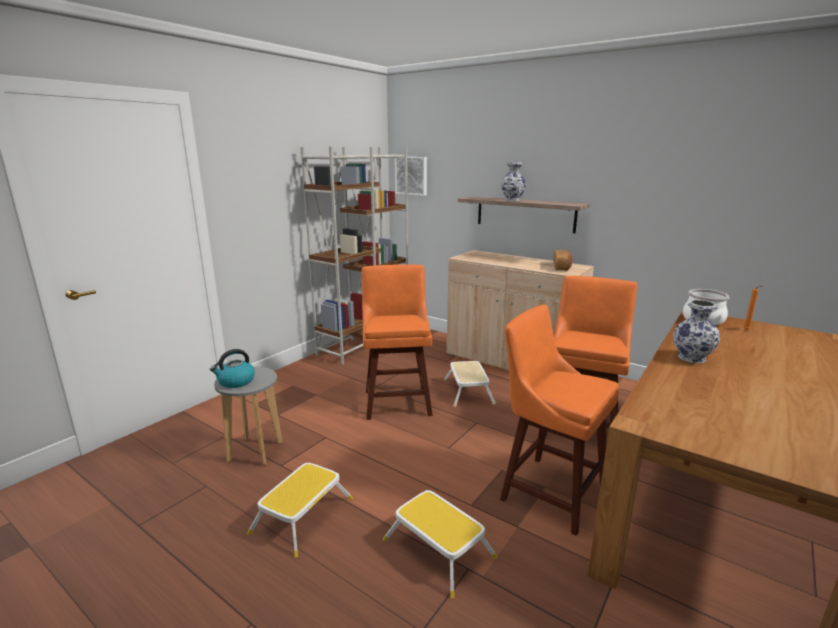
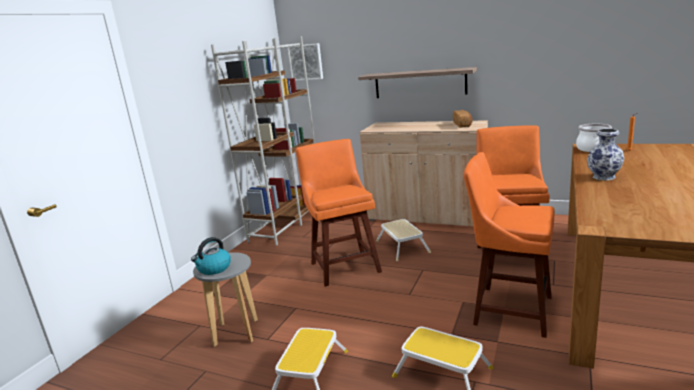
camera: 10 degrees left, 0 degrees up
vase [501,162,526,201] -> none

